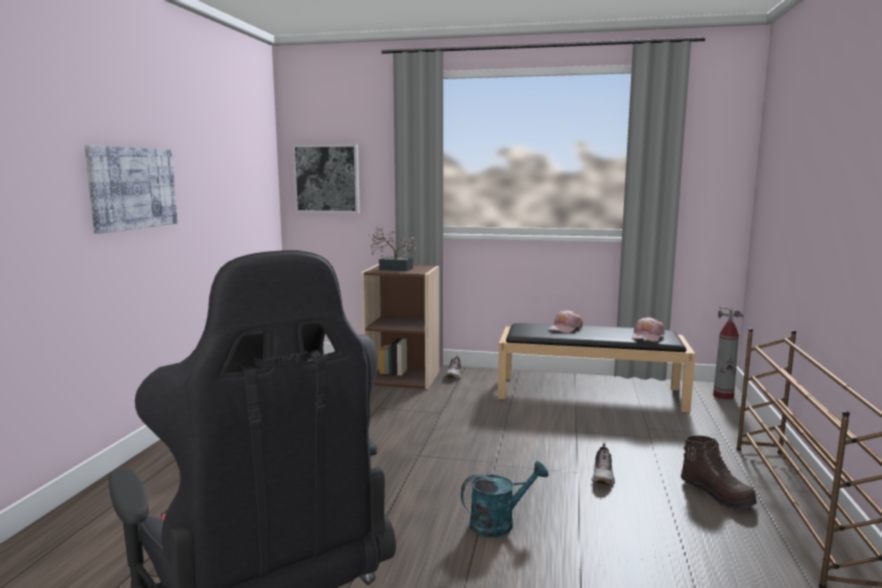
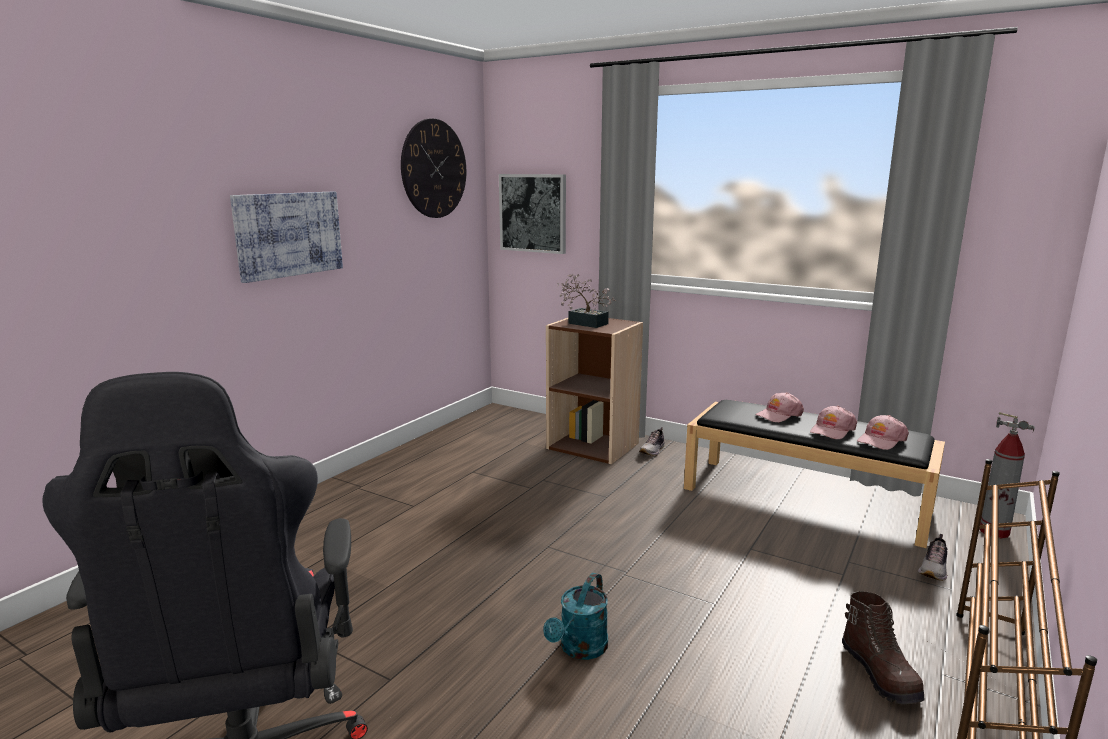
camera: 20 degrees right, 5 degrees up
turquoise watering can [461,461,549,537] -> turquoise watering can turned 120 degrees clockwise [543,573,608,660]
shoe [592,443,615,485] -> shoe moved to [918,534,947,581]
none -> wall clock [401,118,466,218]
none -> pink cap [810,406,857,439]

